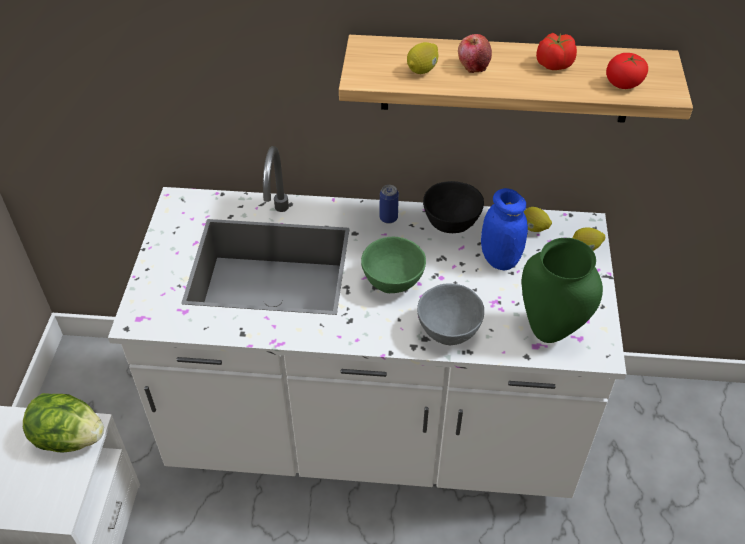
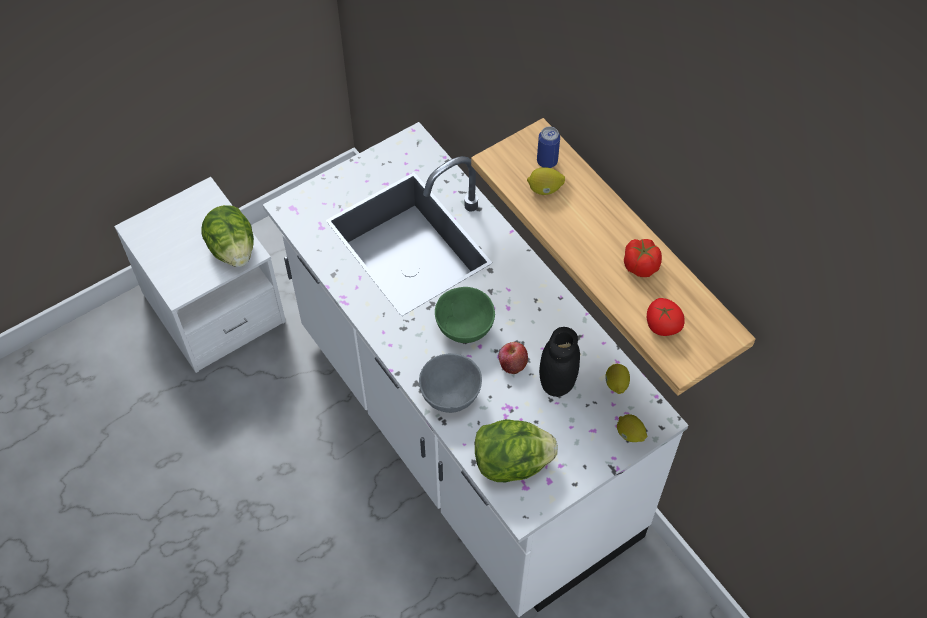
camera: 50 degrees right, 10 degrees up
can [380,185,399,224] -> can moved to [537,126,560,168]
black bowl [423,181,484,233] -> none
apple [458,34,492,73] -> apple moved to [498,342,528,374]
blue jar [481,188,528,270] -> black jar [539,327,580,397]
green vase [522,238,603,343] -> lettuce [475,419,558,482]

